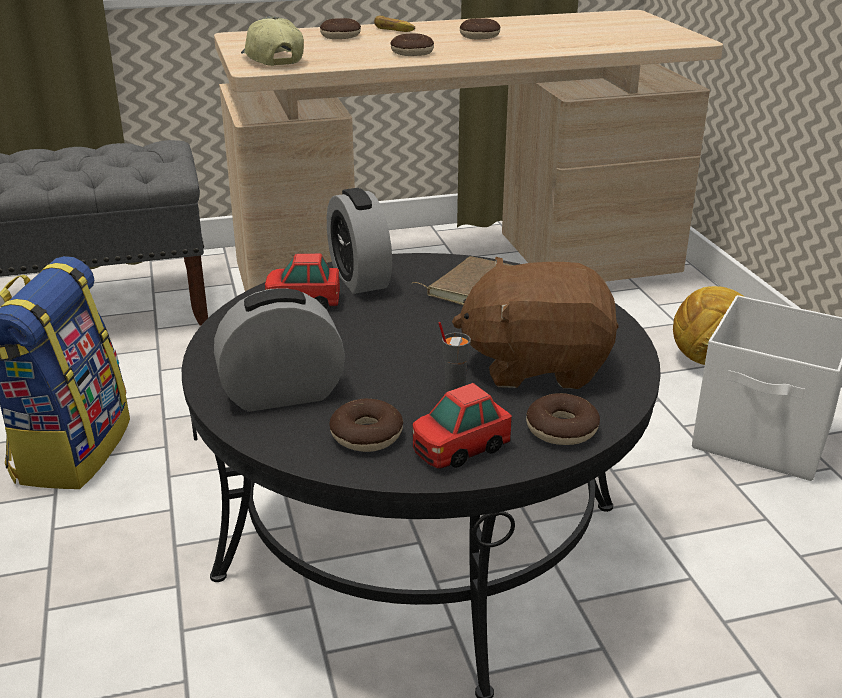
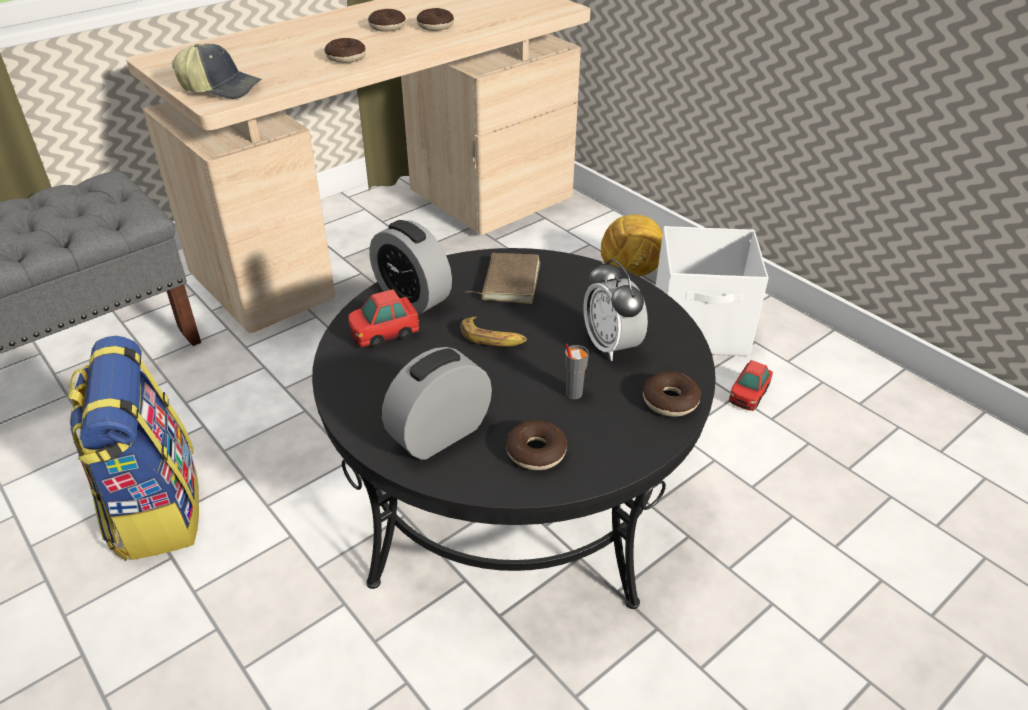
camera: 25 degrees left, 10 degrees up
cap [241,16,304,66] -> cap turned 150 degrees clockwise [172,44,262,99]
donut [320,18,361,39] -> donut moved to [417,8,454,31]
banana [374,16,415,32] -> banana moved to [461,316,527,347]
toy car [413,383,512,469] -> toy car moved to [729,360,773,411]
brown plush toy [452,257,618,389] -> alarm clock [583,259,648,361]

